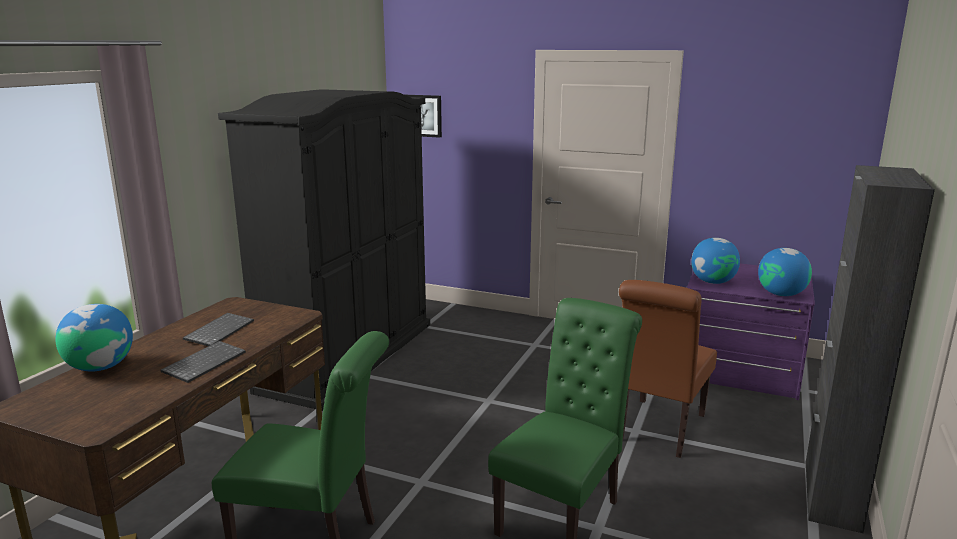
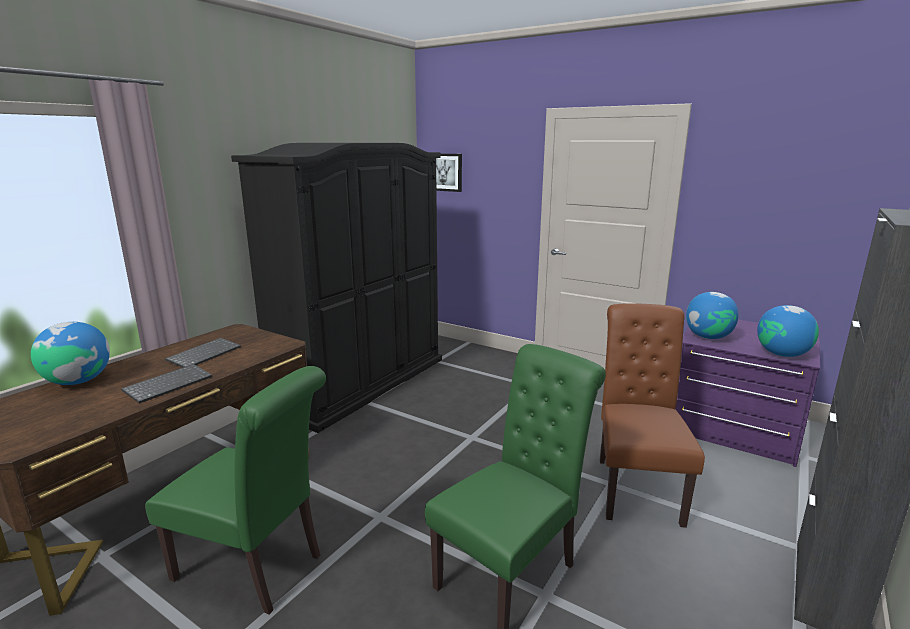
camera: 10 degrees right, 0 degrees up
brown chair [619,280,717,458] -> brown chair turned 150 degrees clockwise [599,303,705,528]

